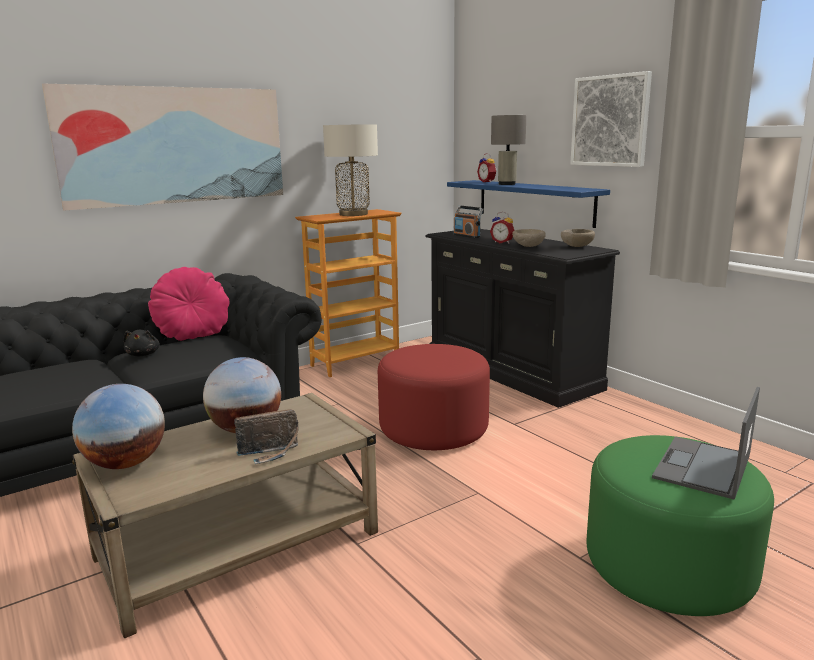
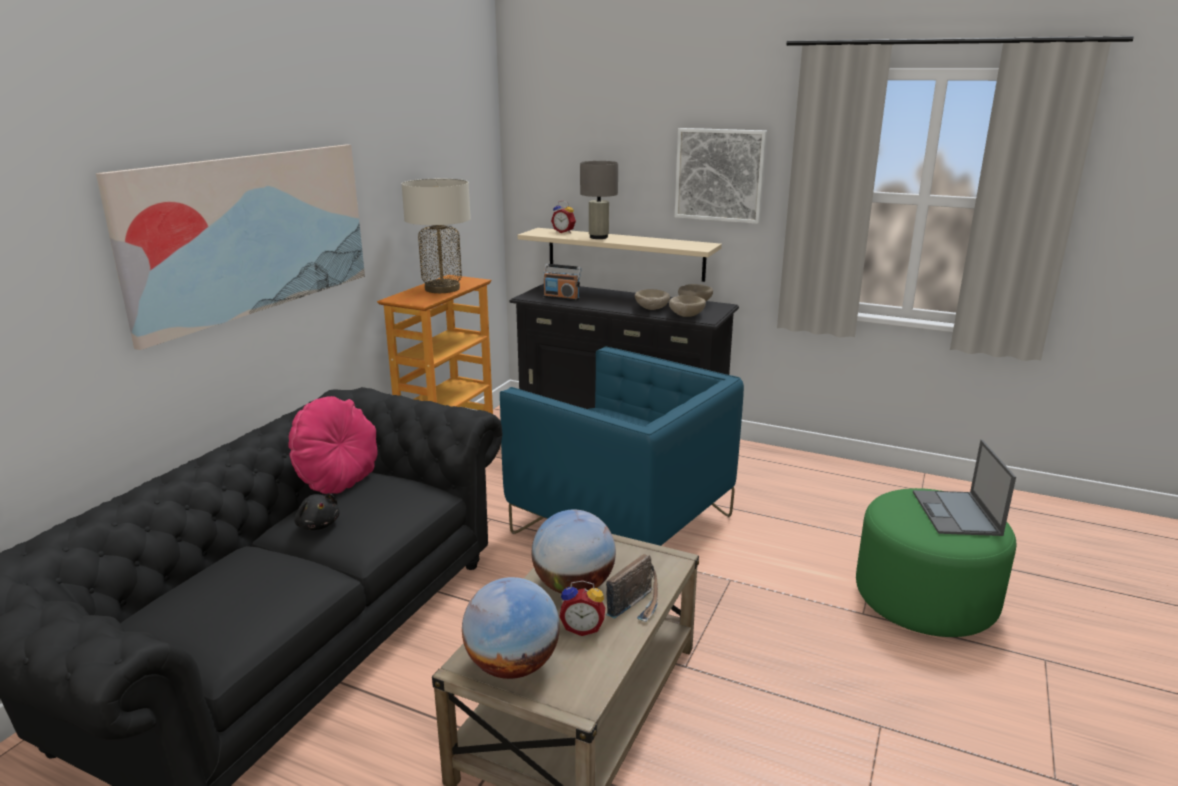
camera: 30 degrees left, 5 degrees up
red ottoman [378,344,490,450] -> blue armchair [500,347,744,546]
blue shelf [447,180,610,228] -> beige shelf [518,228,722,282]
alarm clock [490,212,515,243] -> alarm clock moved to [559,580,605,636]
none -> beige bowl [669,295,706,317]

